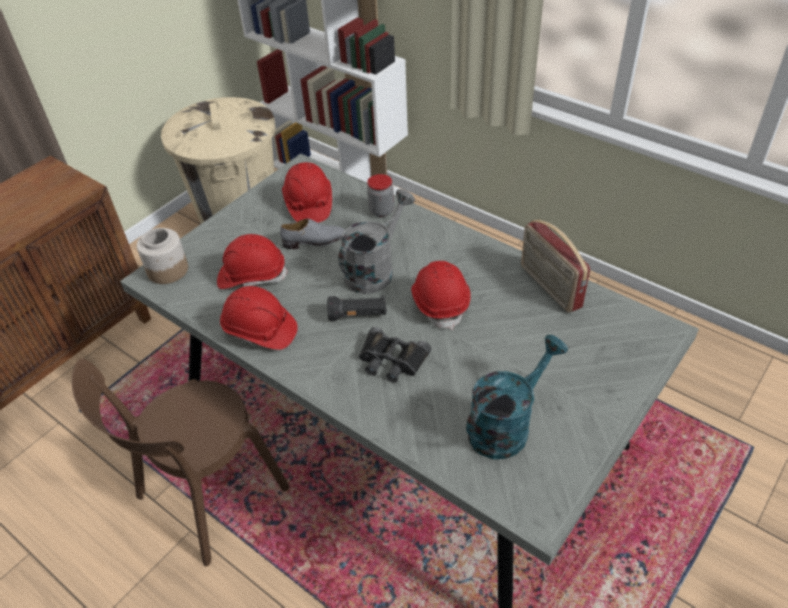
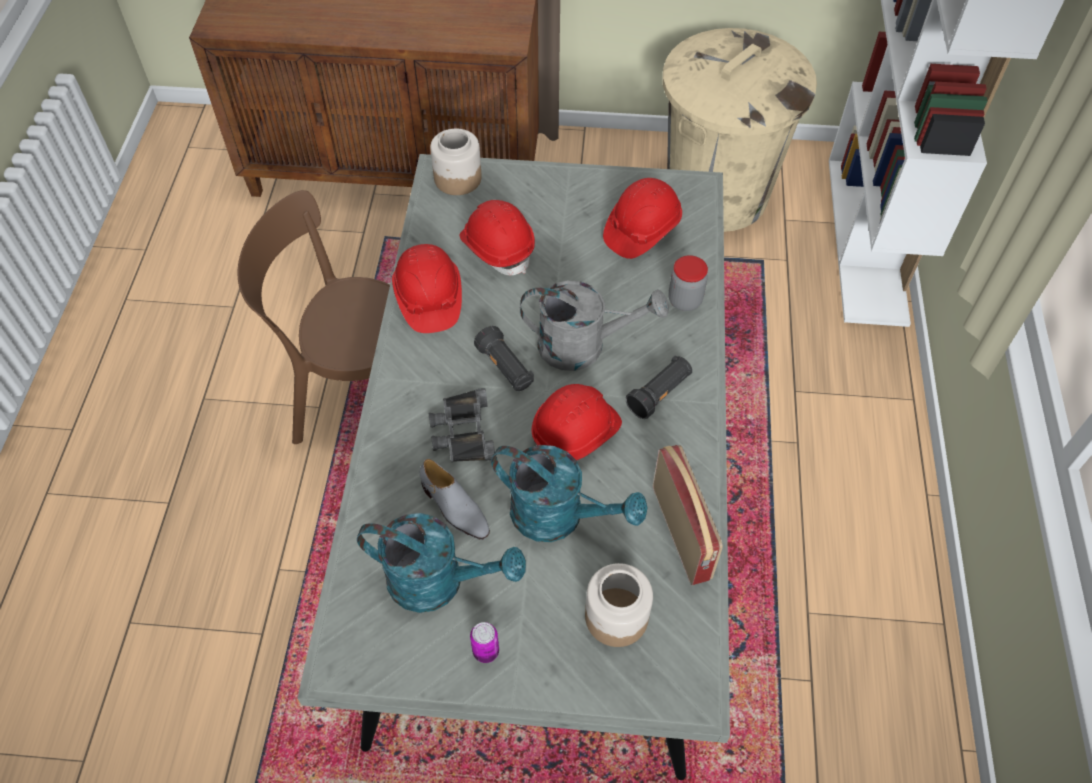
camera: 55 degrees right, 10 degrees up
grey shoe [280,218,345,249] -> grey shoe moved to [420,459,490,540]
radio [521,219,590,313] -> radio turned 135 degrees clockwise [653,445,723,585]
none -> can [470,622,499,663]
none -> turquoise watering can [491,445,648,542]
none -> jar [585,563,653,647]
none -> black flashlight [626,355,692,419]

